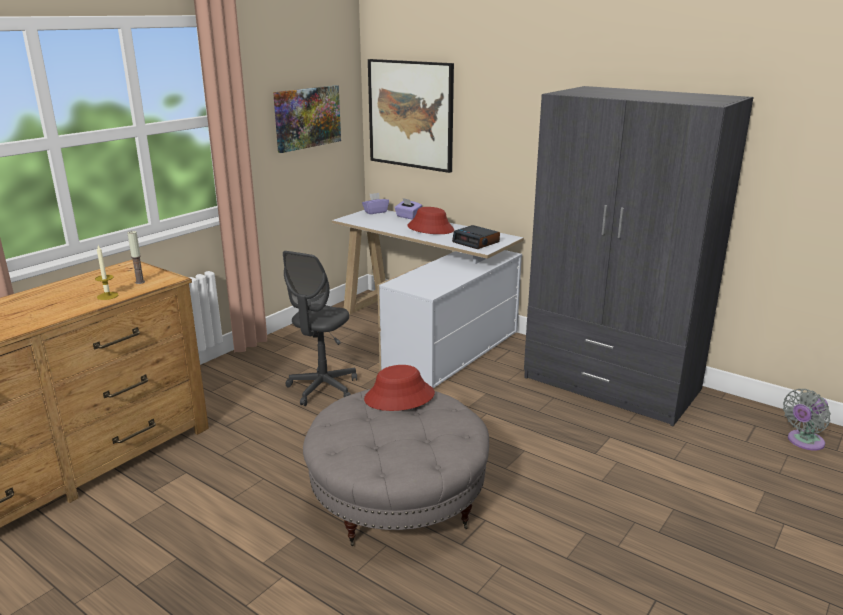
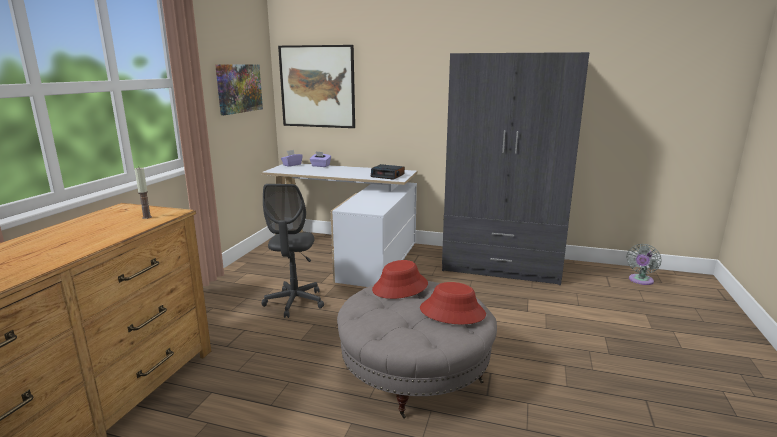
camera: 20 degrees left, 5 degrees down
candle [95,245,118,300] -> none
red hat [407,207,454,234] -> red hat moved to [420,282,486,324]

